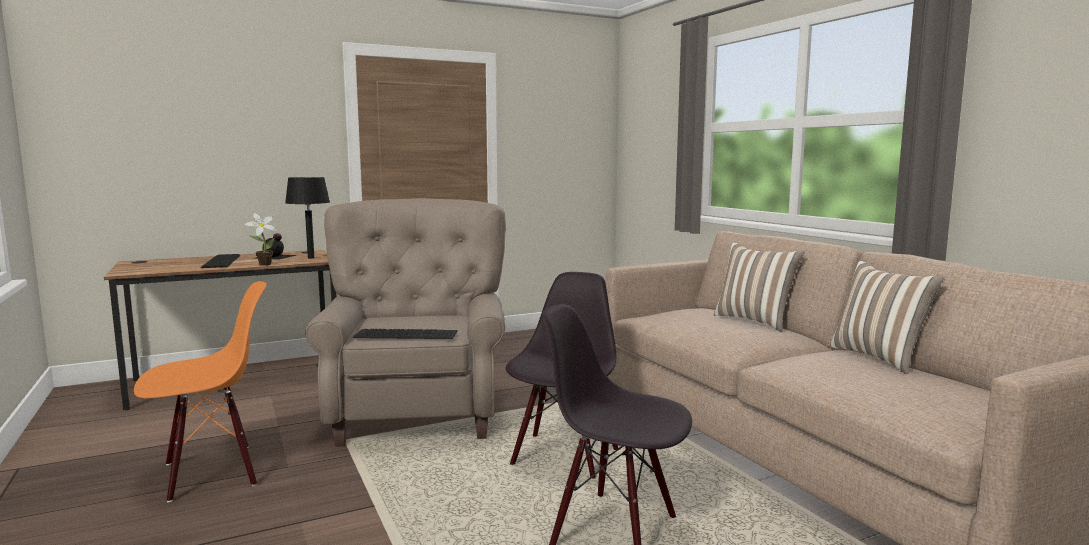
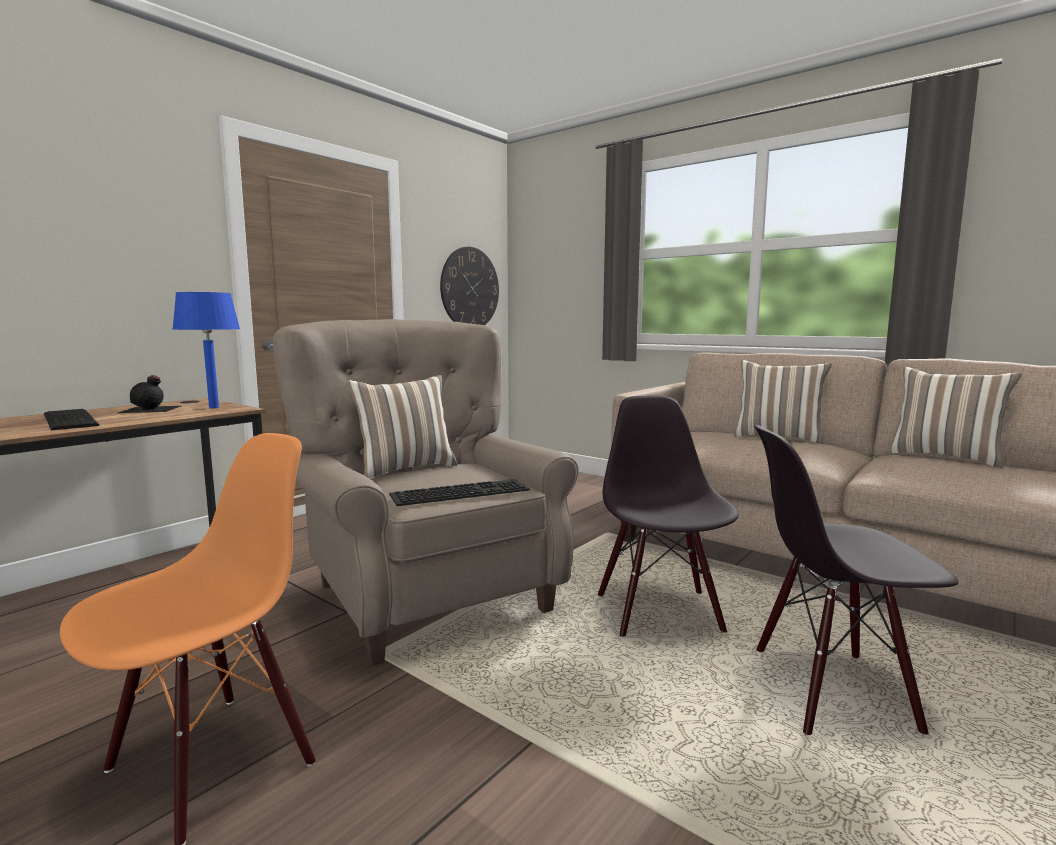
camera: 25 degrees left, 0 degrees up
potted plant [245,213,277,266] -> none
black table lamp [285,177,330,259] -> blue table lamp [173,292,240,408]
none -> pillow [346,375,457,479]
none -> wall clock [440,247,499,325]

